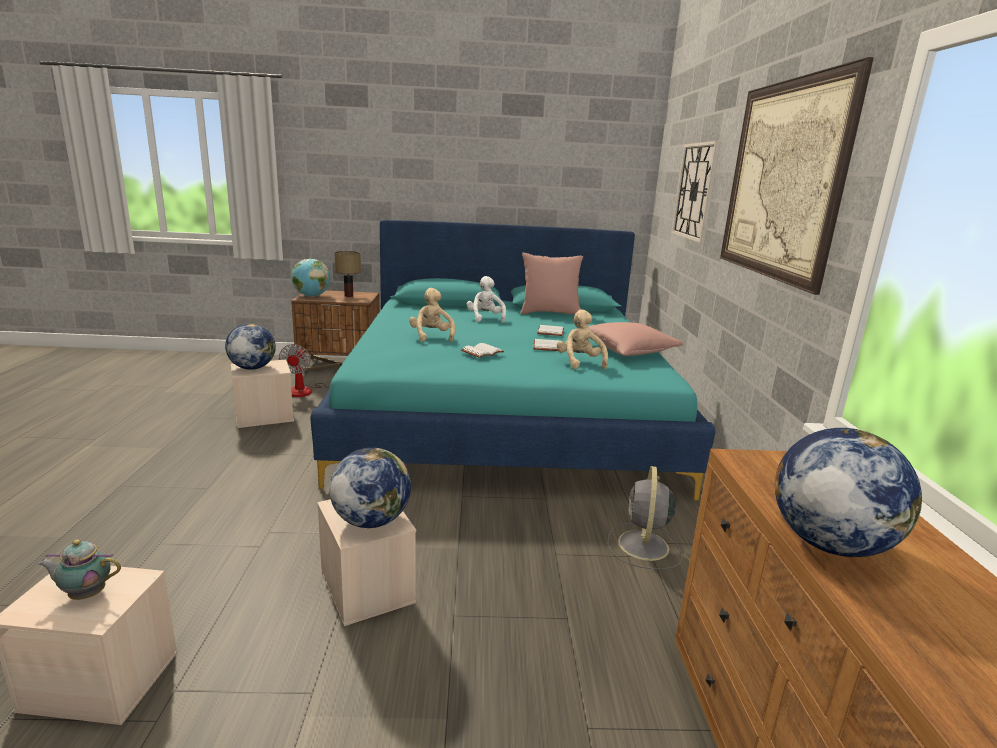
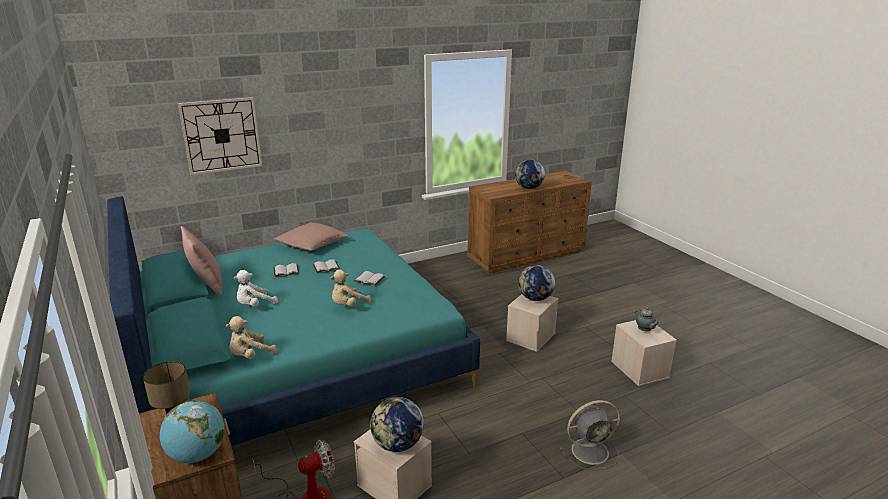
camera: 115 degrees left, 5 degrees up
beige plush toy [557,309,608,370] -> beige plush toy moved to [226,316,277,359]
grey fan [607,466,682,569] -> grey fan moved to [560,400,620,471]
picture [720,57,874,295] -> none

